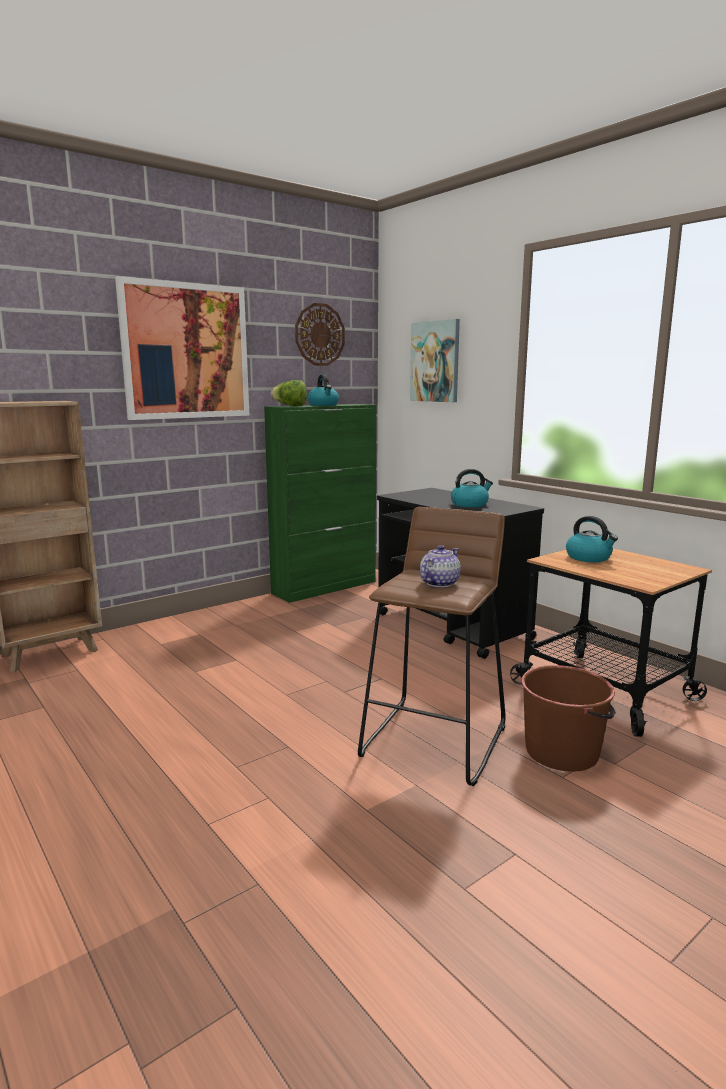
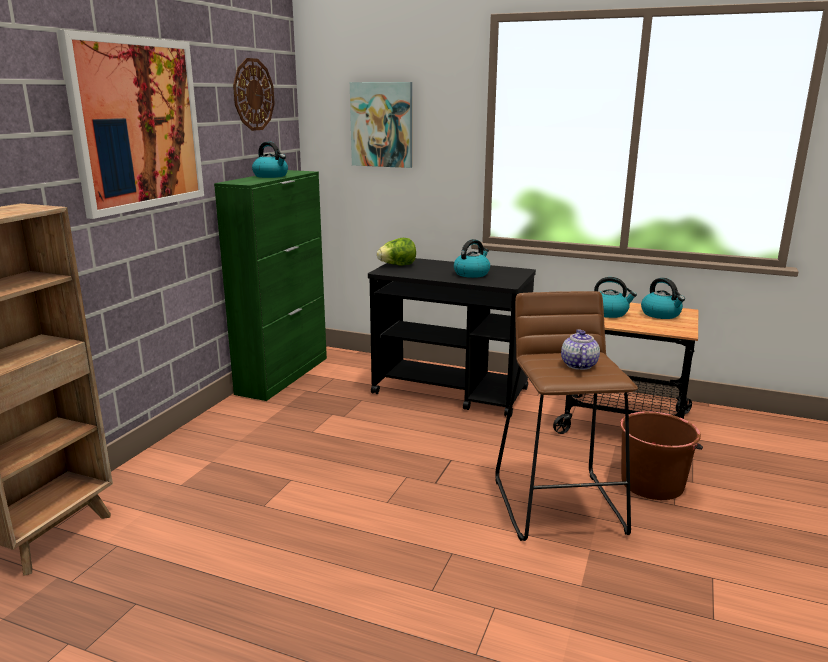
camera: 30 degrees left, 5 degrees up
lettuce [271,380,307,406] -> lettuce moved to [377,238,416,265]
none -> kettle [641,278,685,319]

